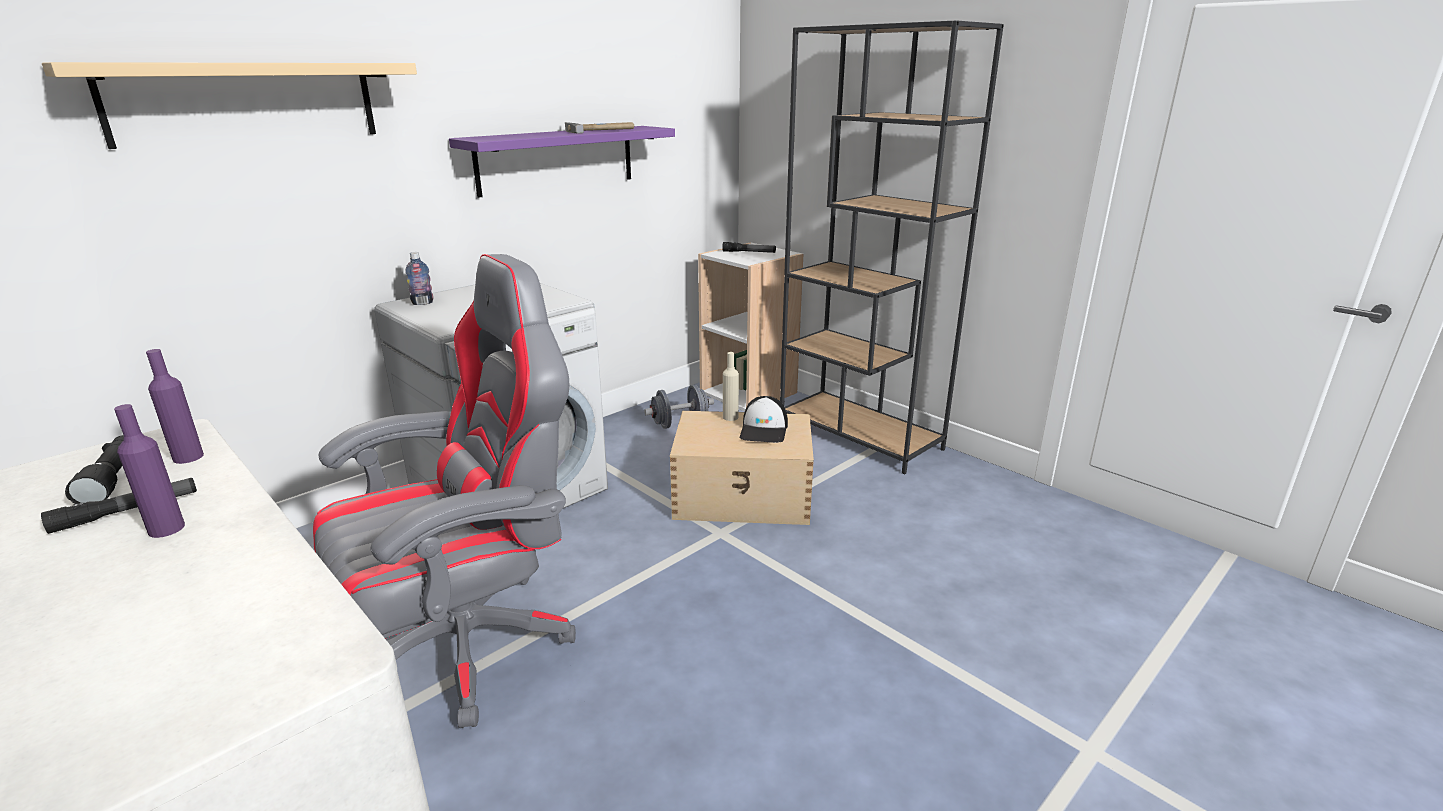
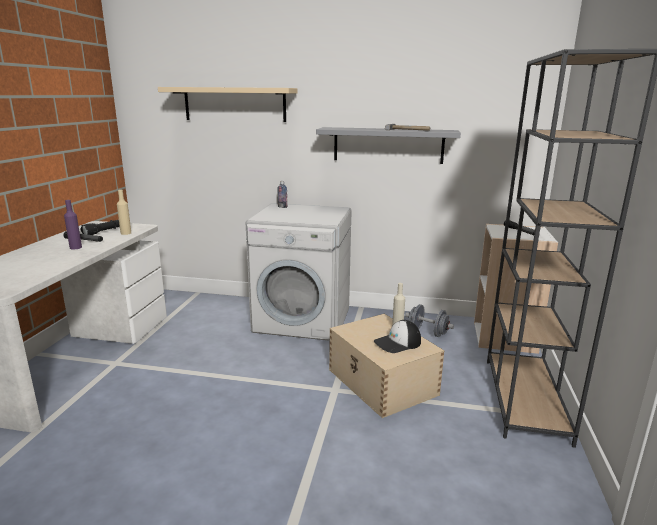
camera: 55 degrees right, 5 degrees down
purple bottle [146,349,204,464] -> beige bottle [117,190,131,235]
grey office chair [313,254,576,728] -> none
purple shelf [449,126,675,198] -> grey shelf [316,127,461,164]

